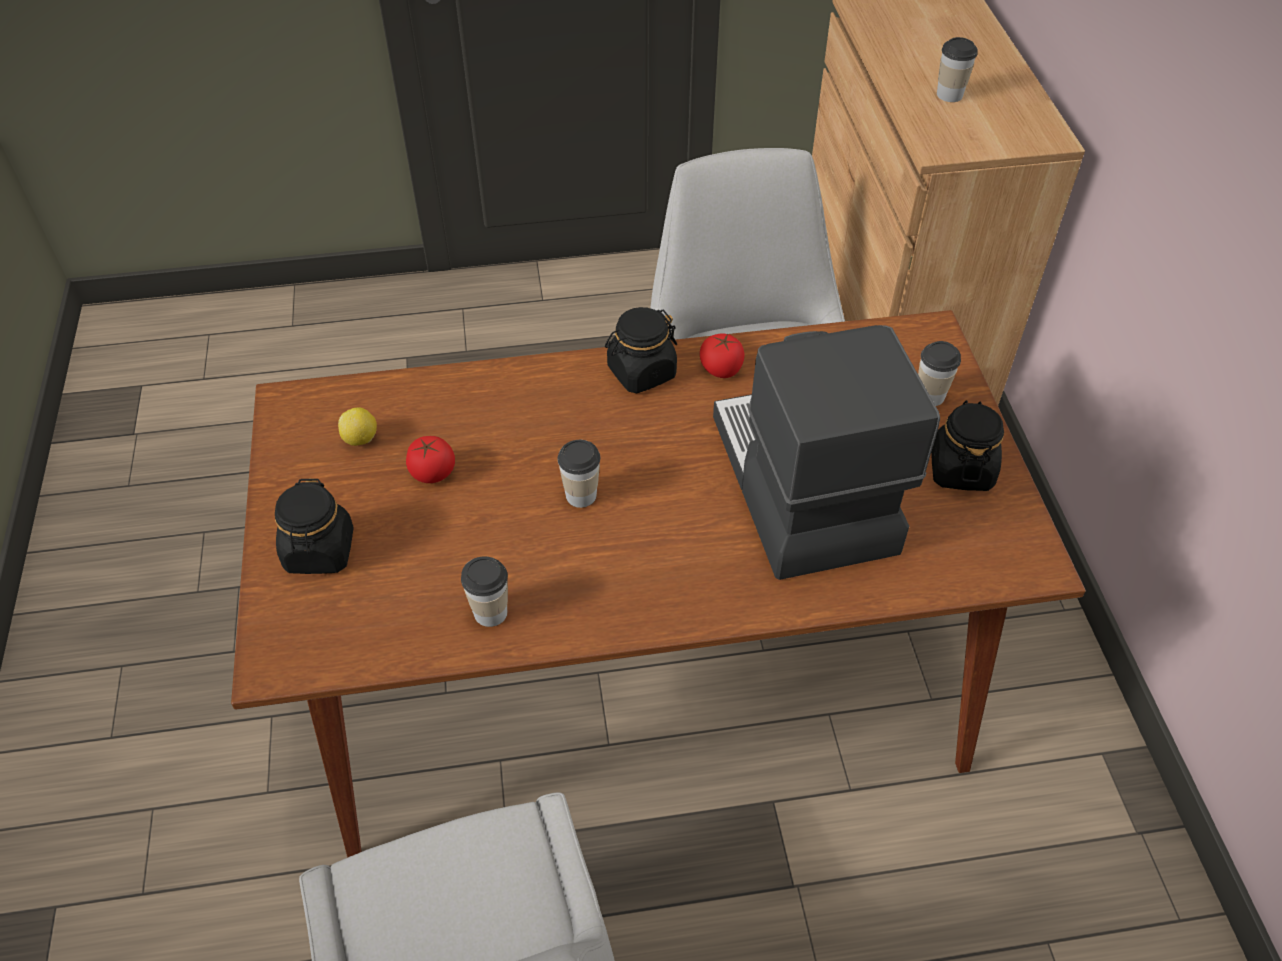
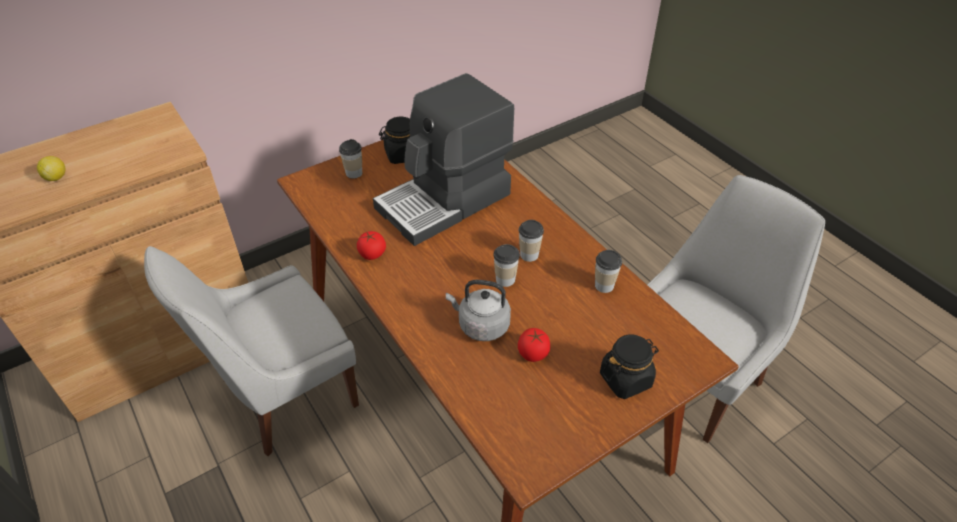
camera: 115 degrees left, 5 degrees down
lemon [338,407,377,446] -> lemon moved to [37,156,65,181]
black jar [605,307,677,393] -> none
cup [937,37,978,102] -> cup moved to [519,220,544,262]
none -> grey kettle [446,280,511,341]

